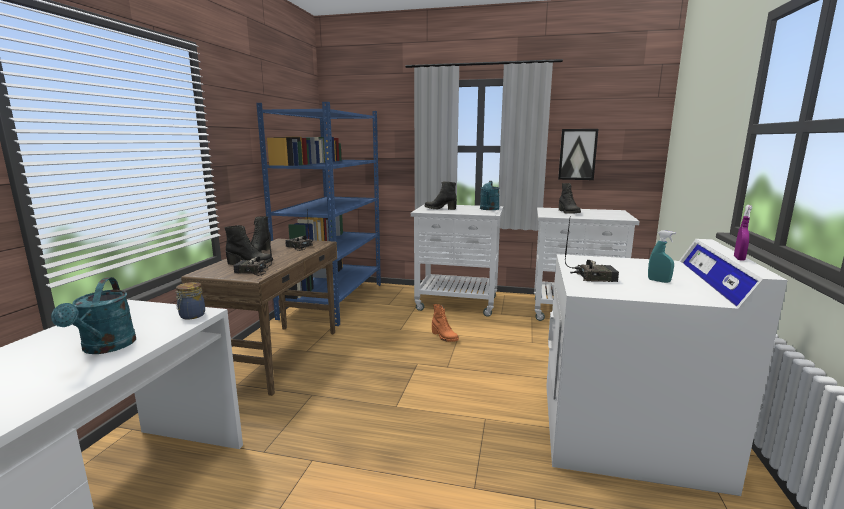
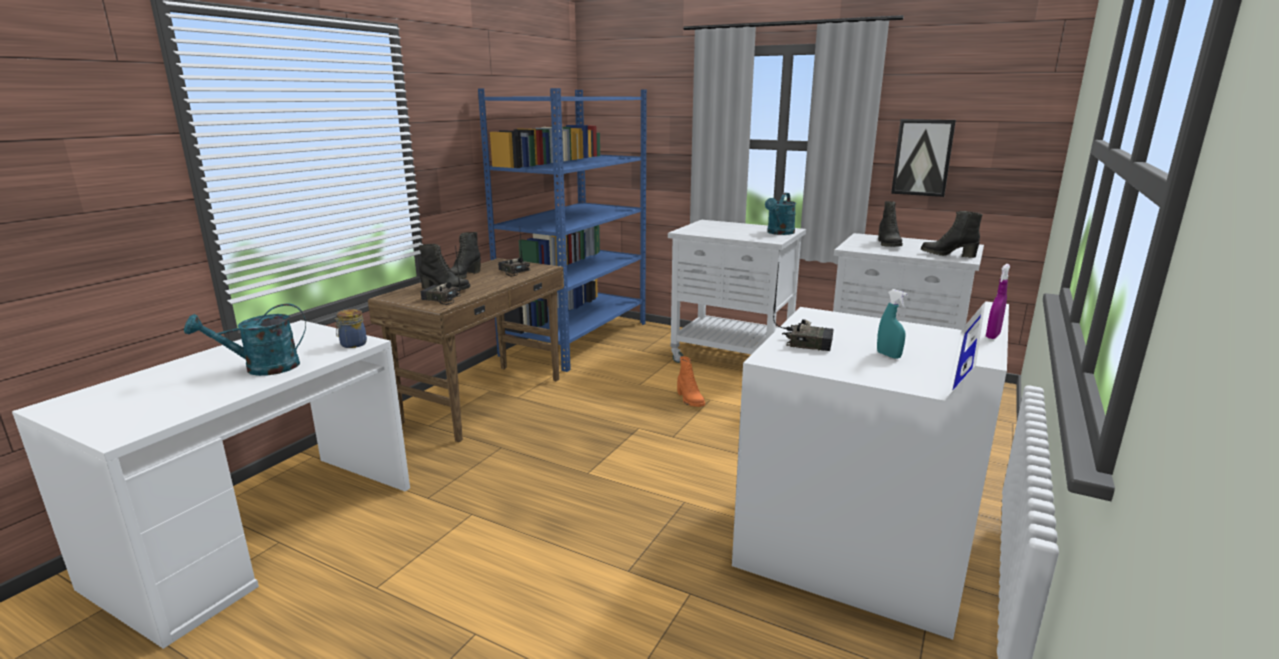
camera: 15 degrees right, 5 degrees up
turquoise watering can [51,277,136,354] -> turquoise watering can turned 60 degrees clockwise [184,303,306,376]
black boot [424,182,457,210] -> black boot moved to [921,211,983,258]

